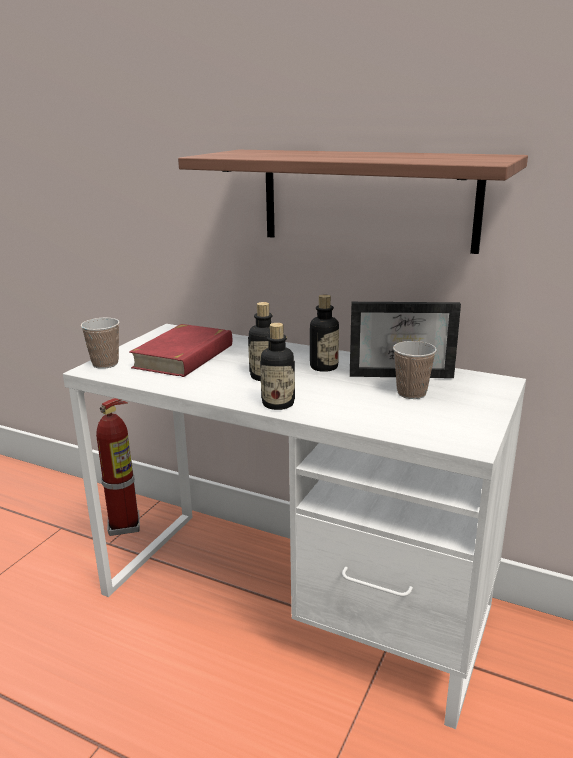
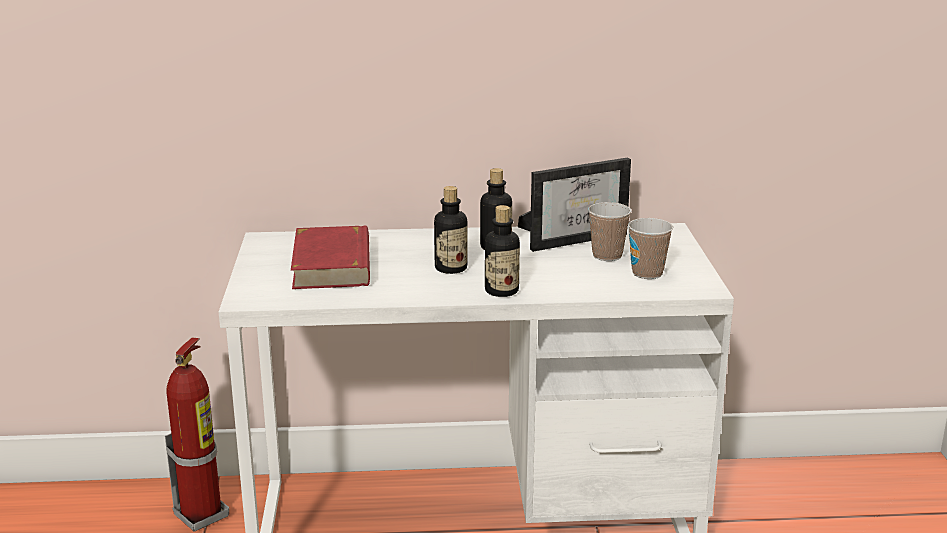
camera: 30 degrees left, 0 degrees up
cup [81,318,120,369] -> cup moved to [628,218,673,279]
shelf [178,150,528,254] -> none

